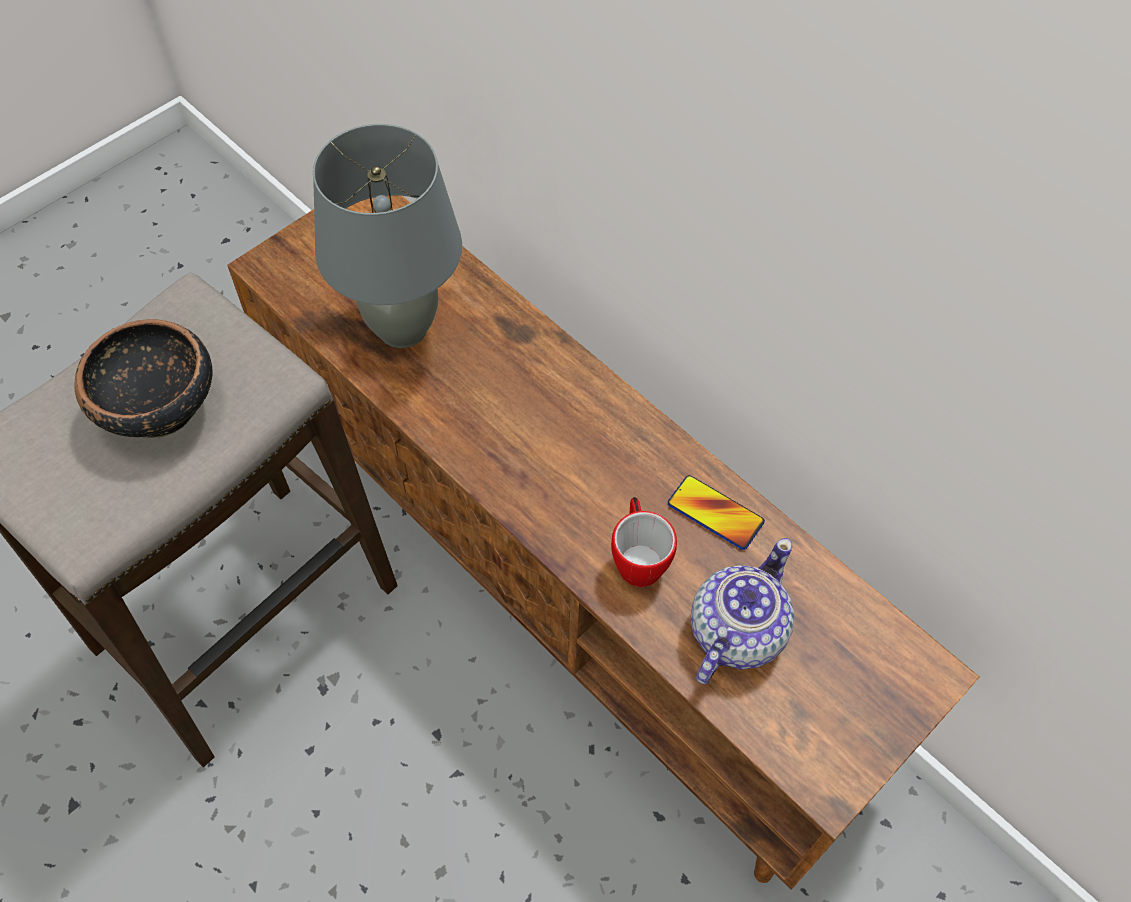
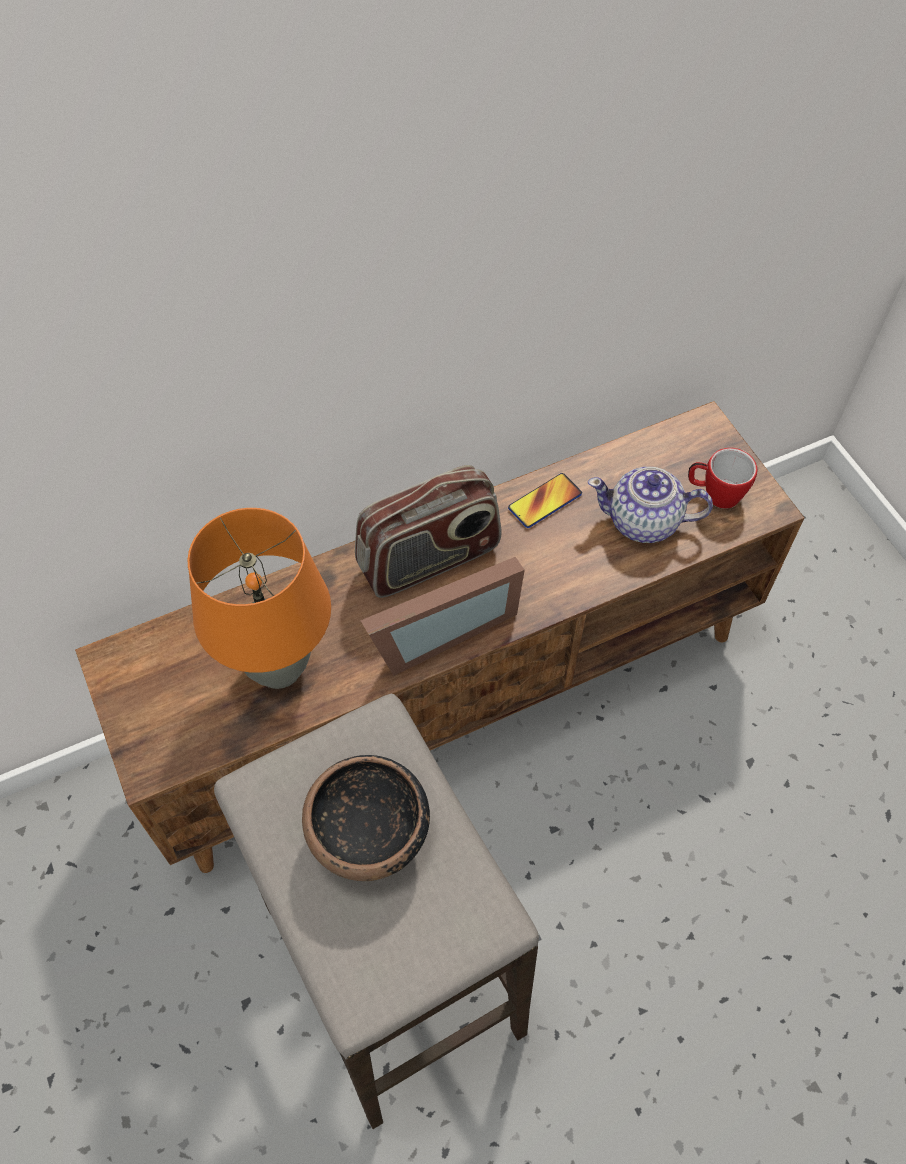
camera: 70 degrees left, 0 degrees up
grey table lamp [313,124,462,348] -> orange table lamp [187,508,331,689]
mug [611,497,677,587] -> mug moved to [688,448,757,509]
teapot [691,538,794,685] -> teapot turned 45 degrees counterclockwise [588,467,713,543]
none -> radio [355,465,501,598]
none -> picture frame [360,557,525,676]

